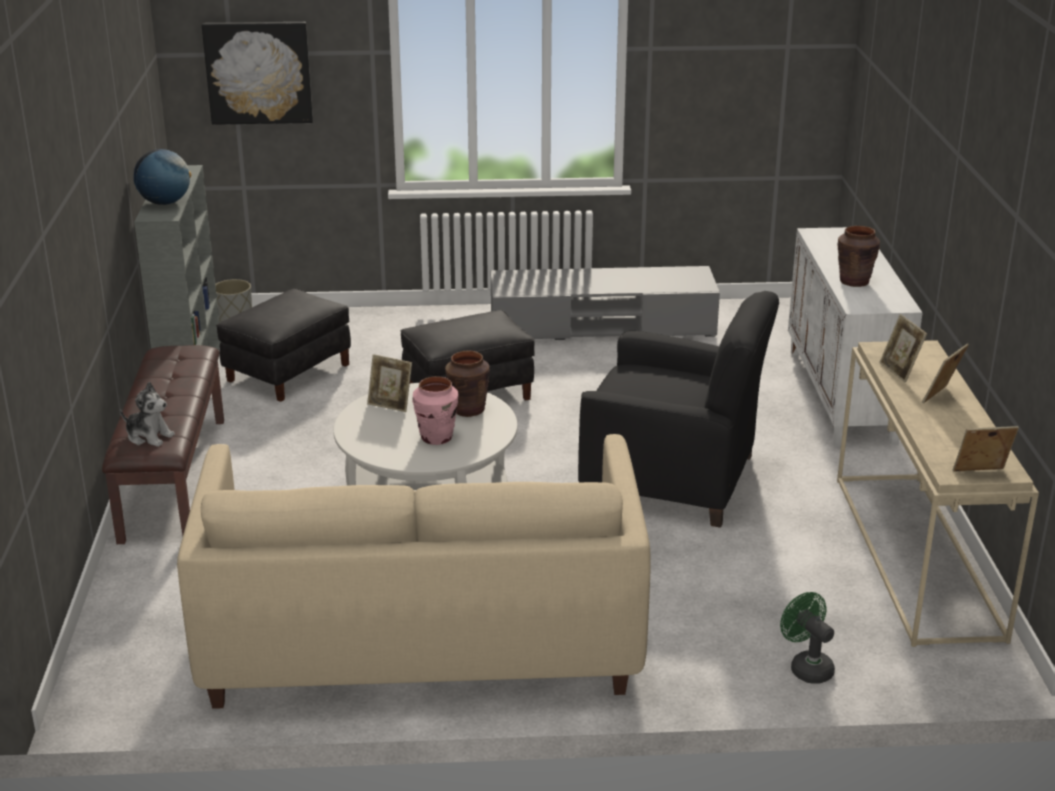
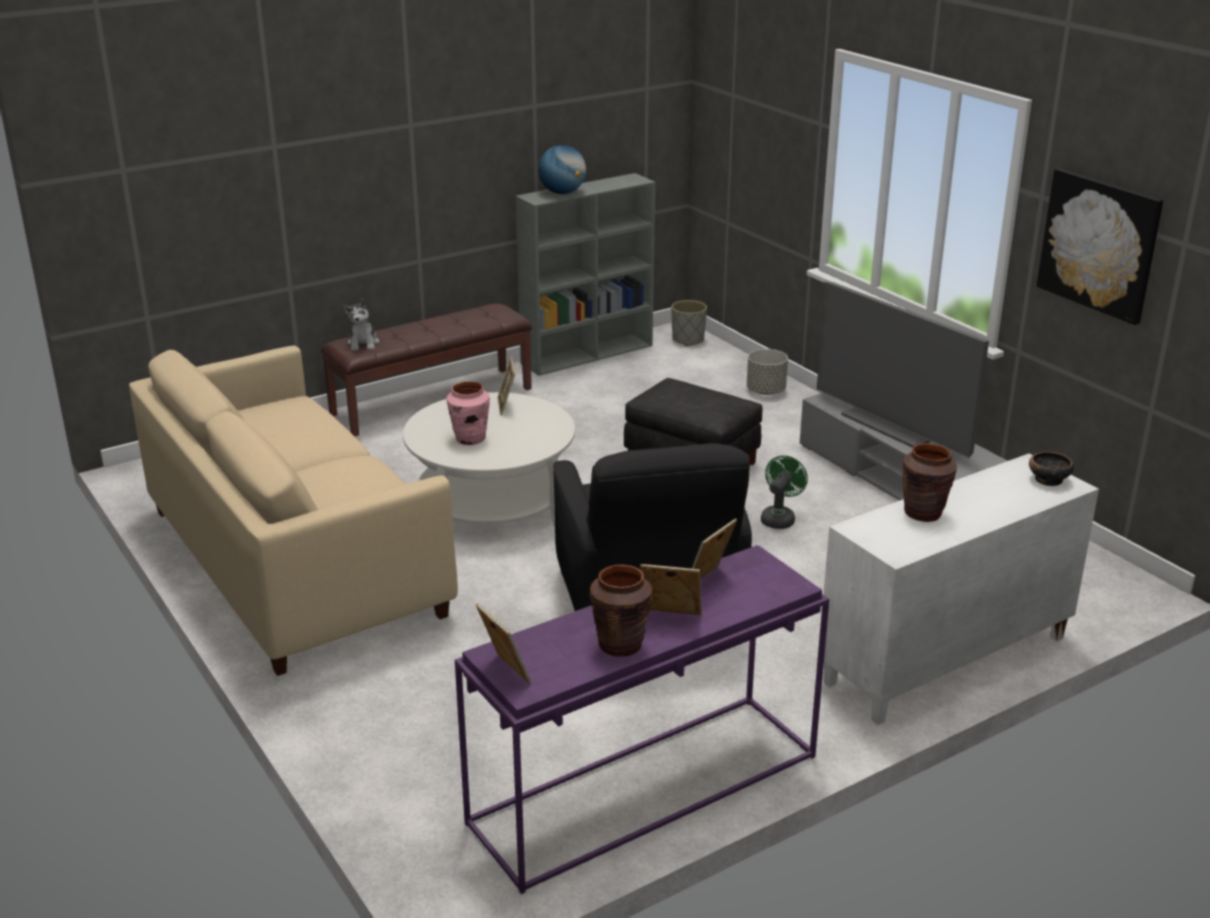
camera: 60 degrees right, 0 degrees up
picture [202,22,313,125] -> picture moved to [1036,168,1163,325]
black ottoman [216,289,351,402] -> none
brown vase [445,351,490,417] -> brown vase moved to [590,565,652,657]
green fan [780,592,835,684] -> green fan moved to [761,455,808,529]
beige console table [837,340,1039,647] -> purple console table [455,545,829,894]
none -> grey planter [747,349,788,395]
none -> television [817,282,989,458]
none -> bowl [1029,452,1074,486]

